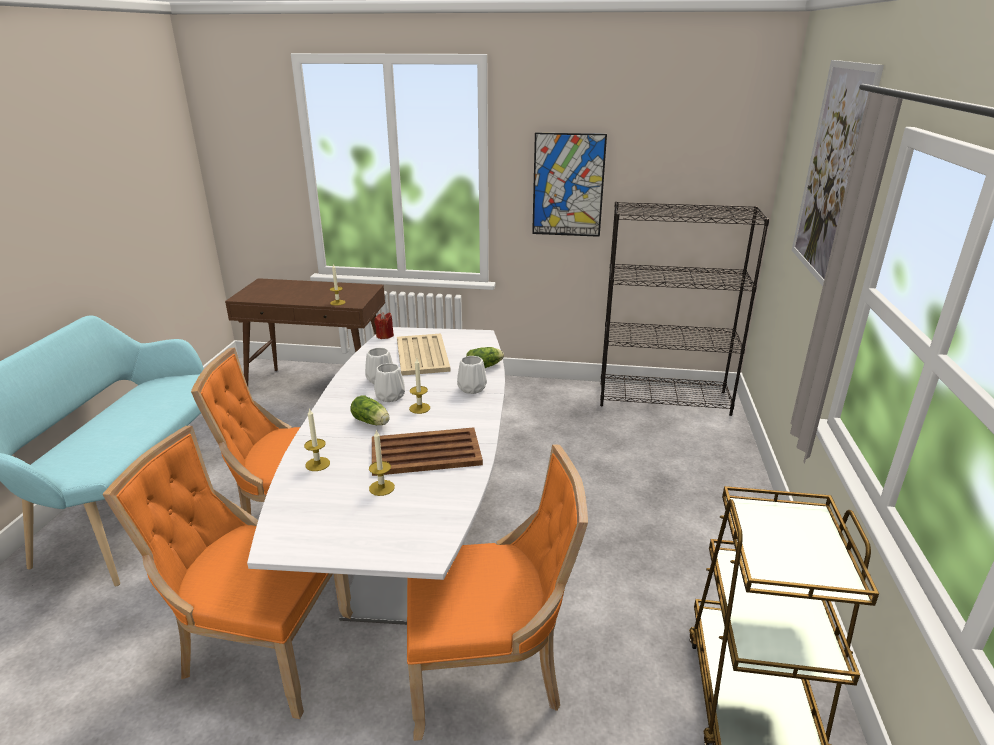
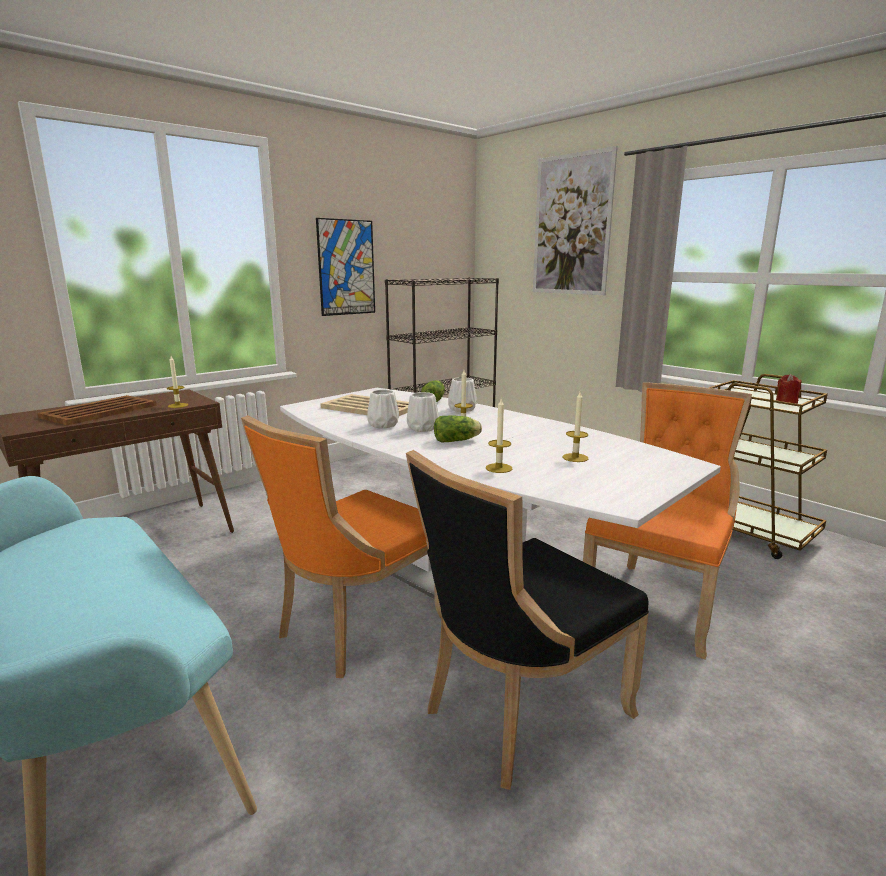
camera: 50 degrees left, 10 degrees down
orange chair [102,426,353,719] -> black chair [406,450,649,790]
brown tray [372,427,483,476] -> brown tray moved to [38,395,157,425]
red candle [374,312,394,339] -> red candle moved to [776,374,801,404]

